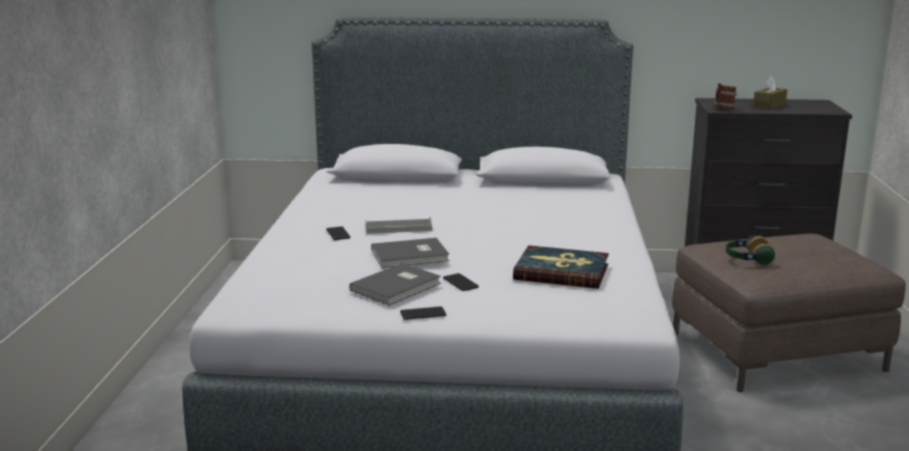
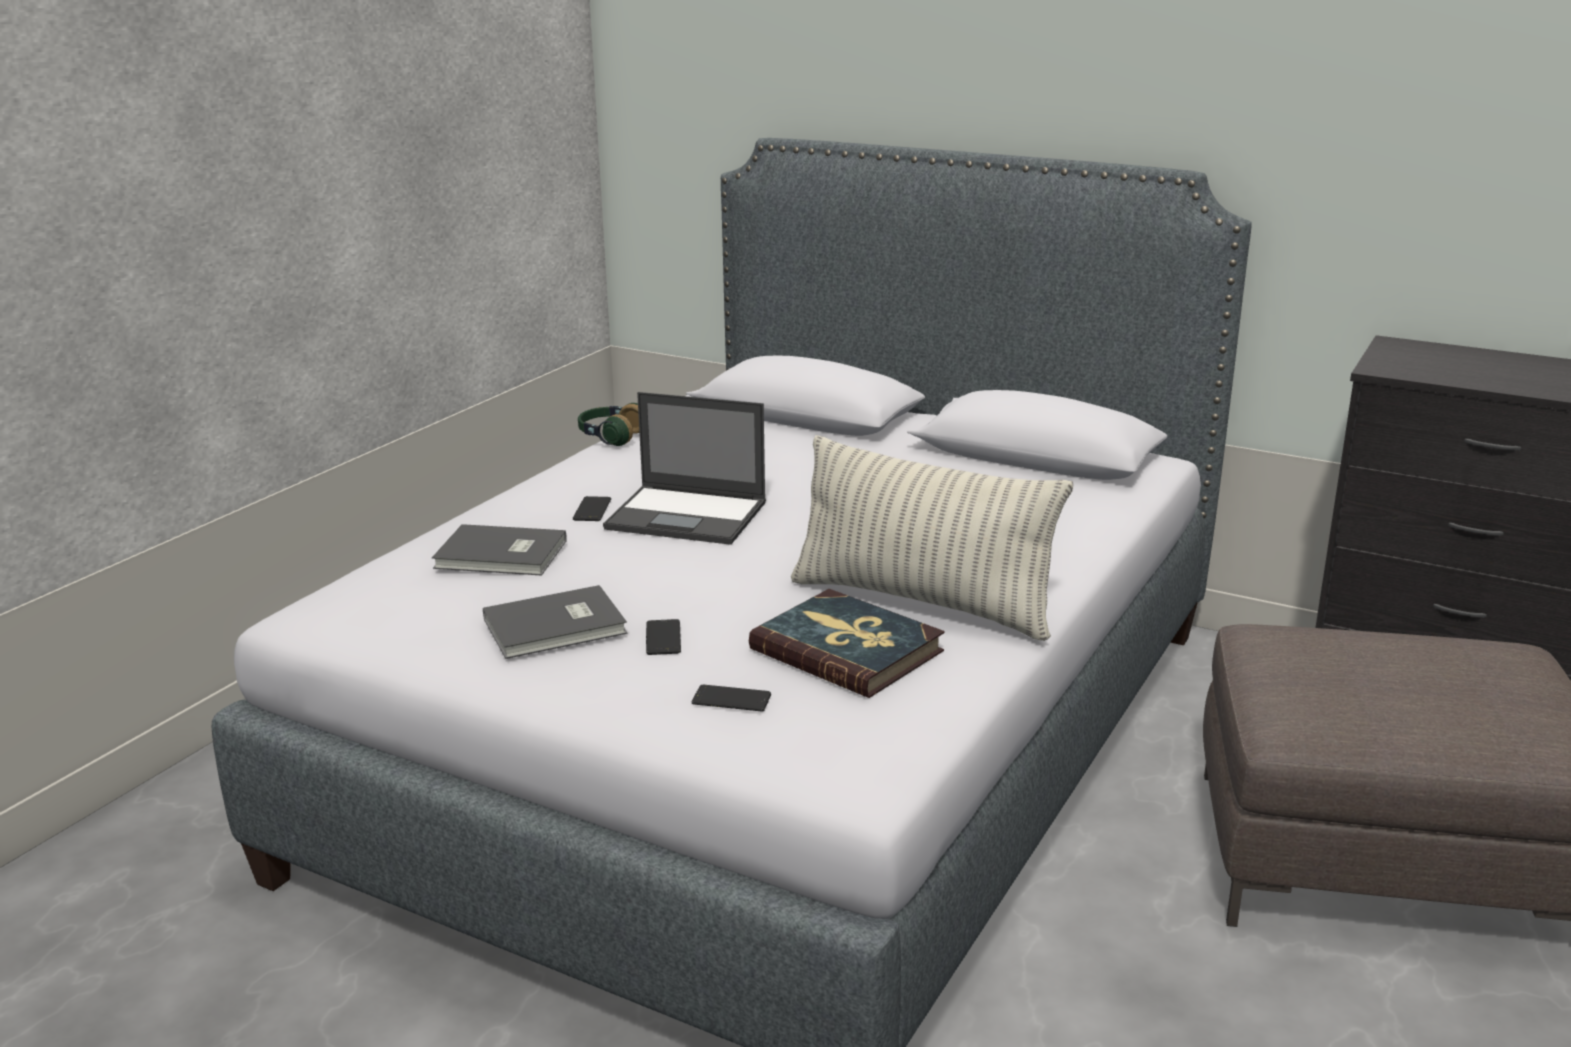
camera: 25 degrees right, 5 degrees up
grey tray [366,217,432,234] -> laptop [603,392,766,545]
grey book [371,238,449,268] -> grey book moved to [432,524,567,576]
phone [400,306,446,320] -> phone moved to [692,685,771,711]
mug [714,83,737,109] -> none
headphones [726,235,775,265] -> headphones moved to [578,403,639,446]
brown tissue box [753,75,787,110] -> none
none -> pillow [791,435,1073,641]

